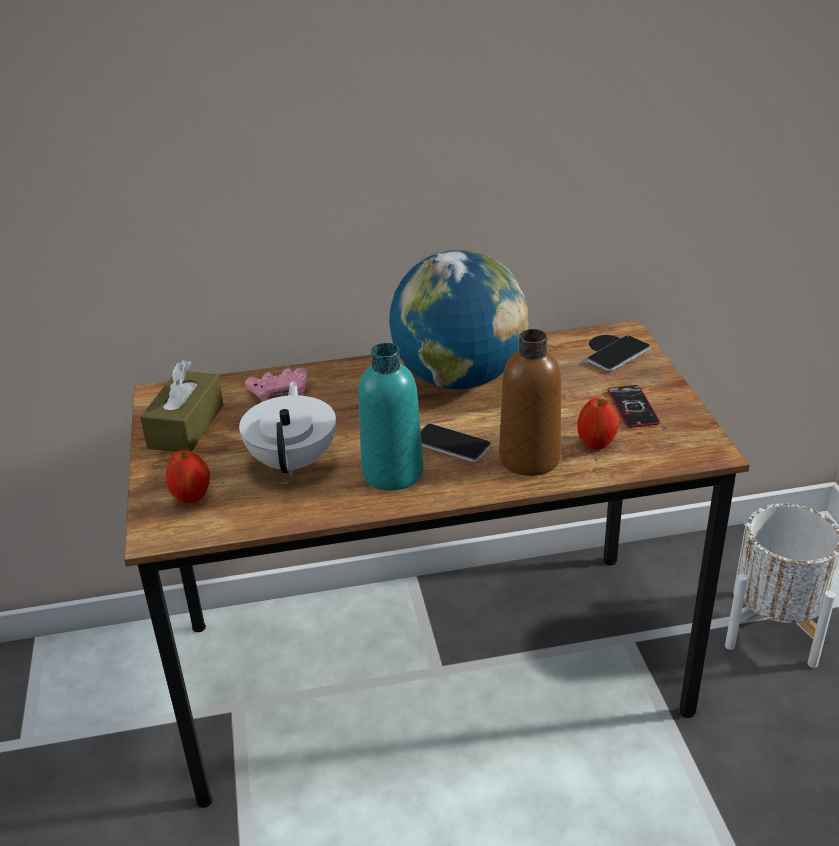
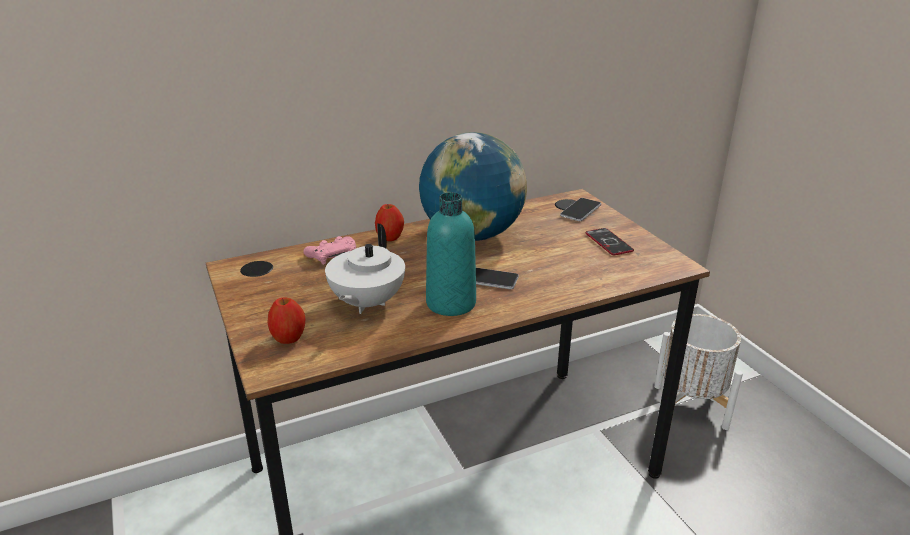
camera: 15 degrees left, 5 degrees down
brown tissue box [140,360,223,452] -> none
white teapot [239,381,336,476] -> white teapot turned 150 degrees counterclockwise [325,223,405,314]
brown bottle [499,329,561,476] -> none
apple [577,398,619,449] -> apple moved to [375,204,404,241]

